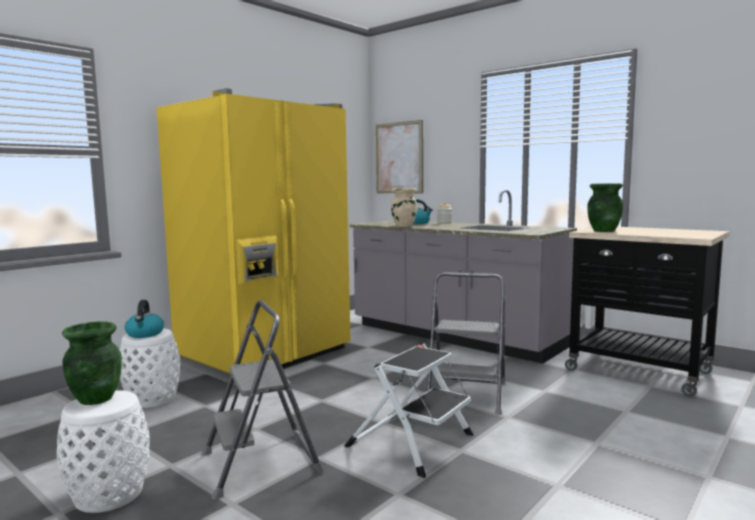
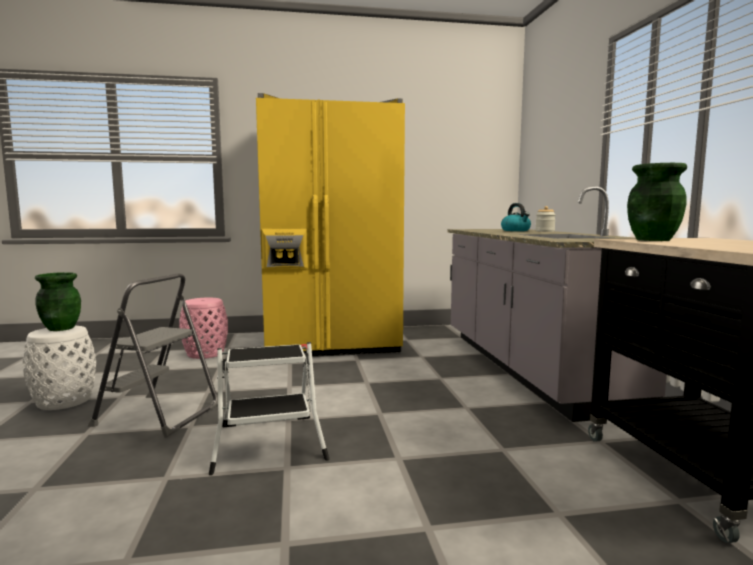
camera: 40 degrees right, 0 degrees up
white stool [120,328,181,408] -> pink stool [179,298,228,359]
kettle [125,300,164,338] -> none
picture [376,120,423,193] -> none
beige vase [391,188,417,227] -> none
grey step ladder [427,272,506,415] -> none

